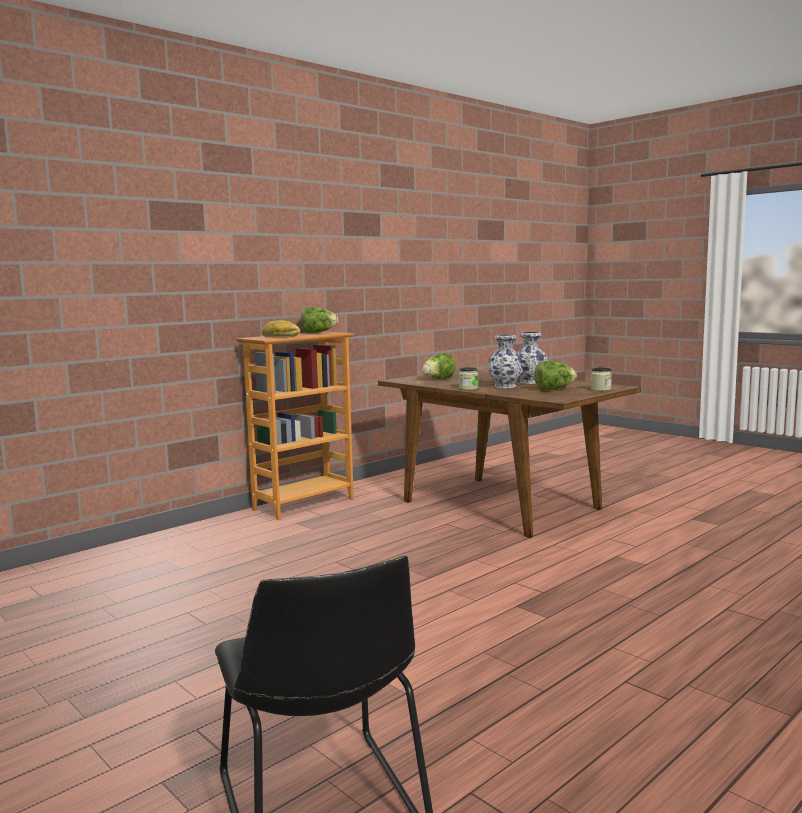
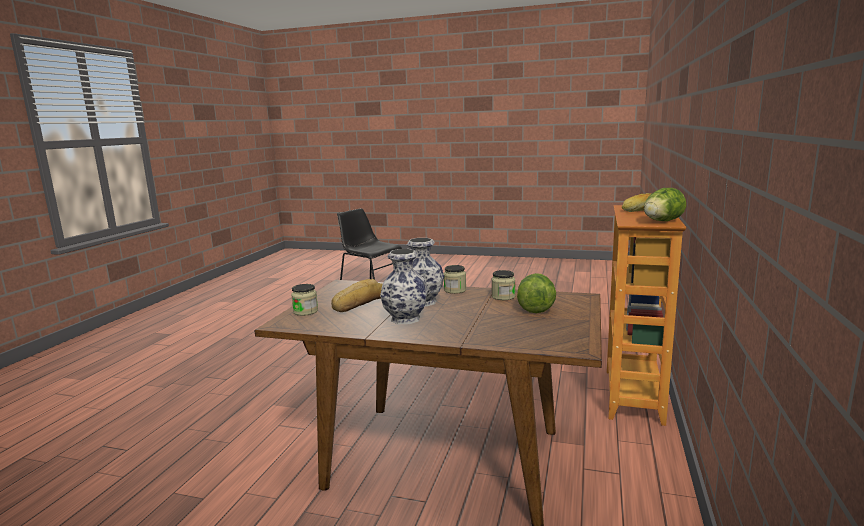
camera: 150 degrees right, 5 degrees up
lettuce [534,361,577,391] -> bread [331,279,382,312]
none -> jar [492,270,515,300]

